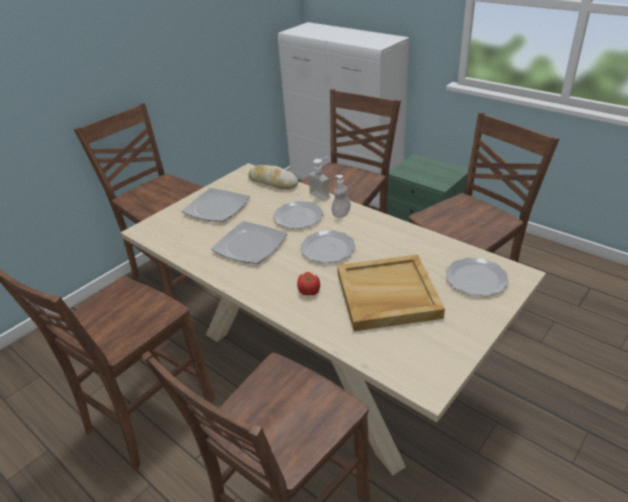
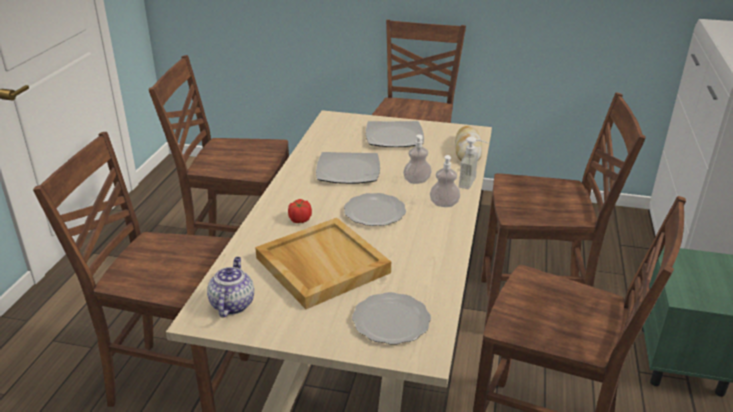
camera: 60 degrees right, 5 degrees down
plate [273,201,323,229] -> soap dispenser [403,135,432,184]
none -> teapot [207,257,254,317]

